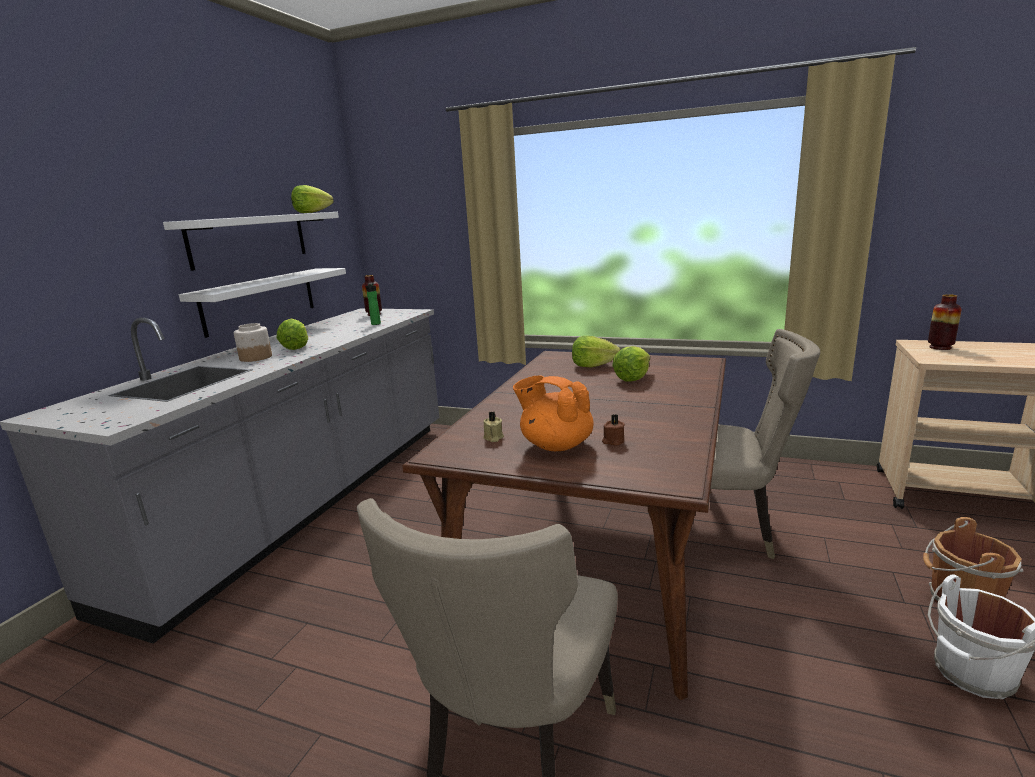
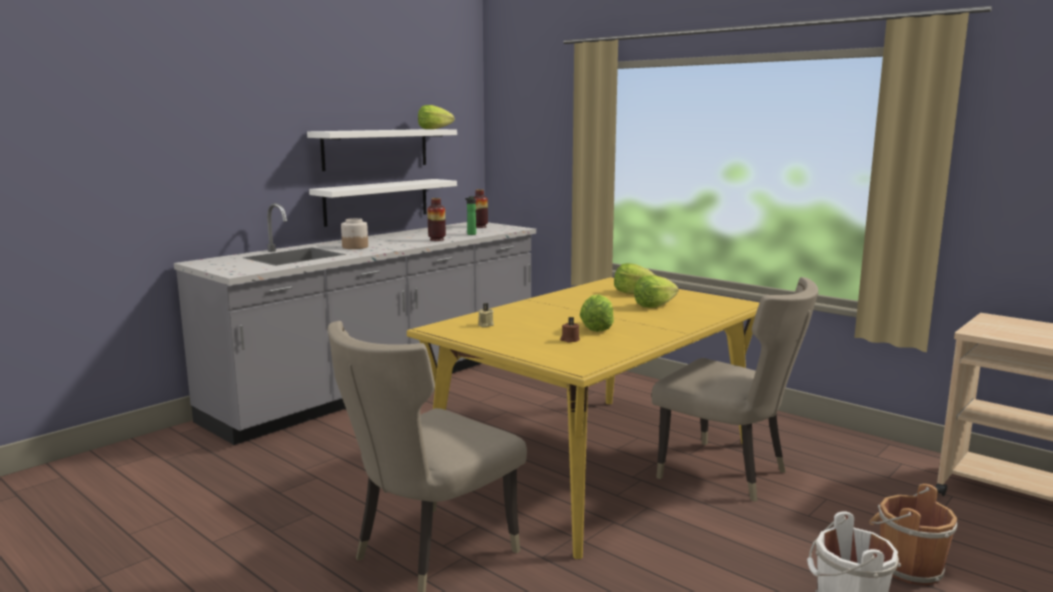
camera: 20 degrees right, 5 degrees down
lettuce [277,319,308,350] -> lettuce moved to [580,294,614,332]
brown dining table [402,351,726,700] -> yellow dining table [407,277,760,559]
orange teapot [513,376,594,451] -> none
vase [928,294,962,350] -> vase moved to [427,198,446,241]

